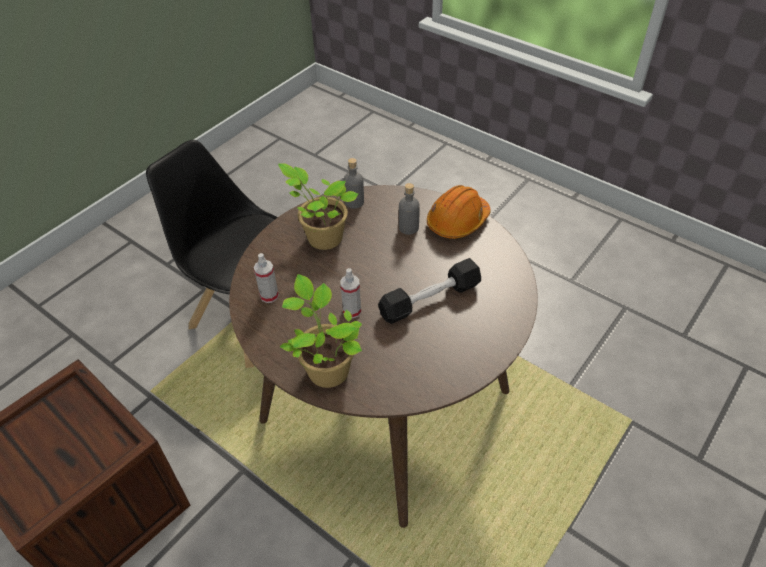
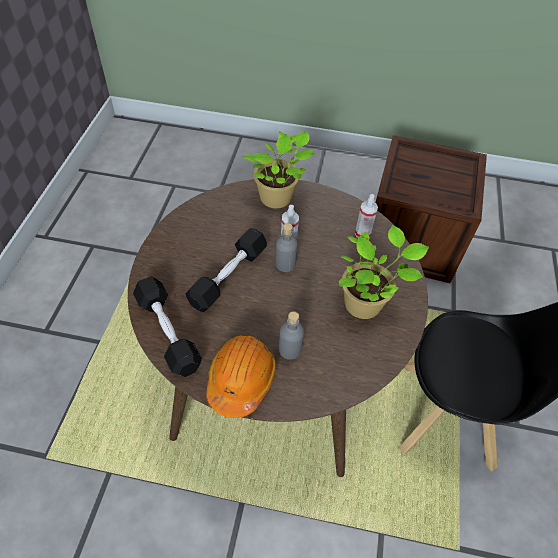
camera: 150 degrees right, 5 degrees up
grey bottle [343,158,364,209] -> grey bottle moved to [275,223,298,272]
none -> black dumbbell [133,276,202,377]

